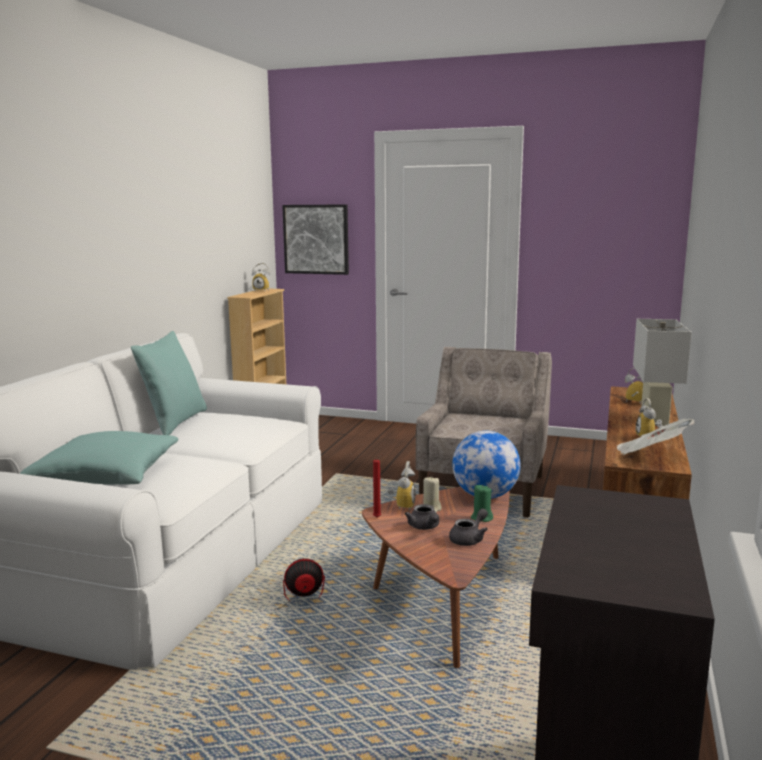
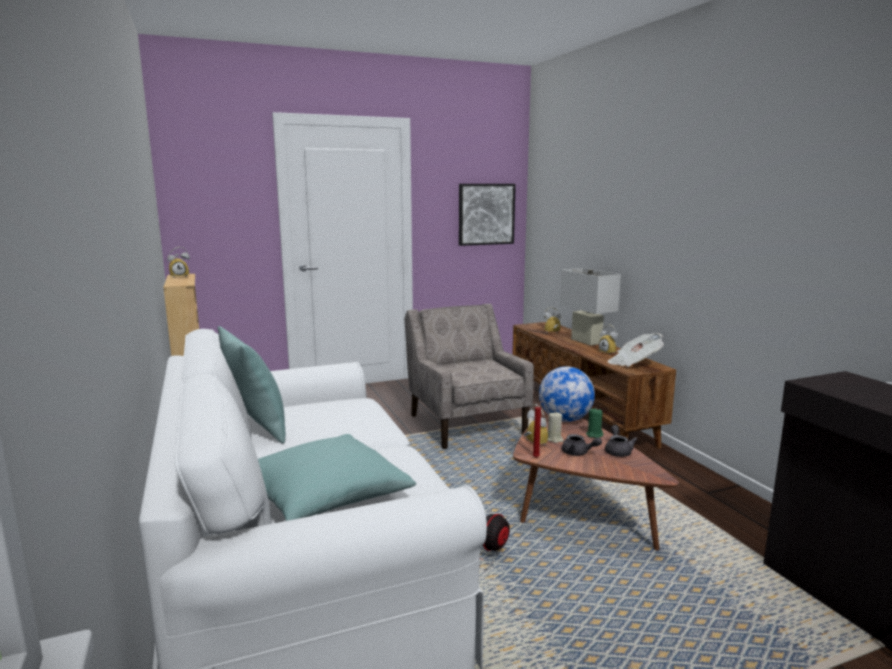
camera: 40 degrees left, 0 degrees up
picture [282,204,349,275] -> picture moved to [459,184,516,246]

